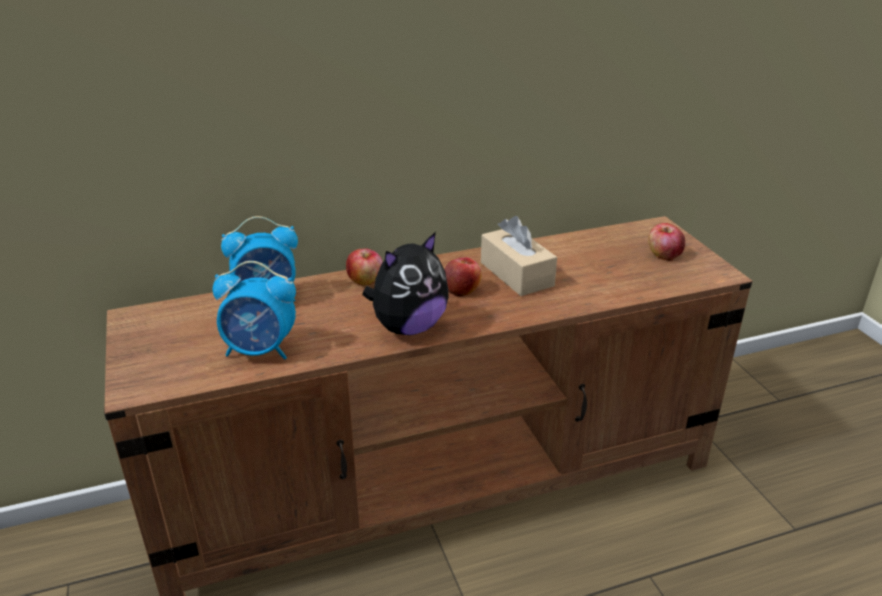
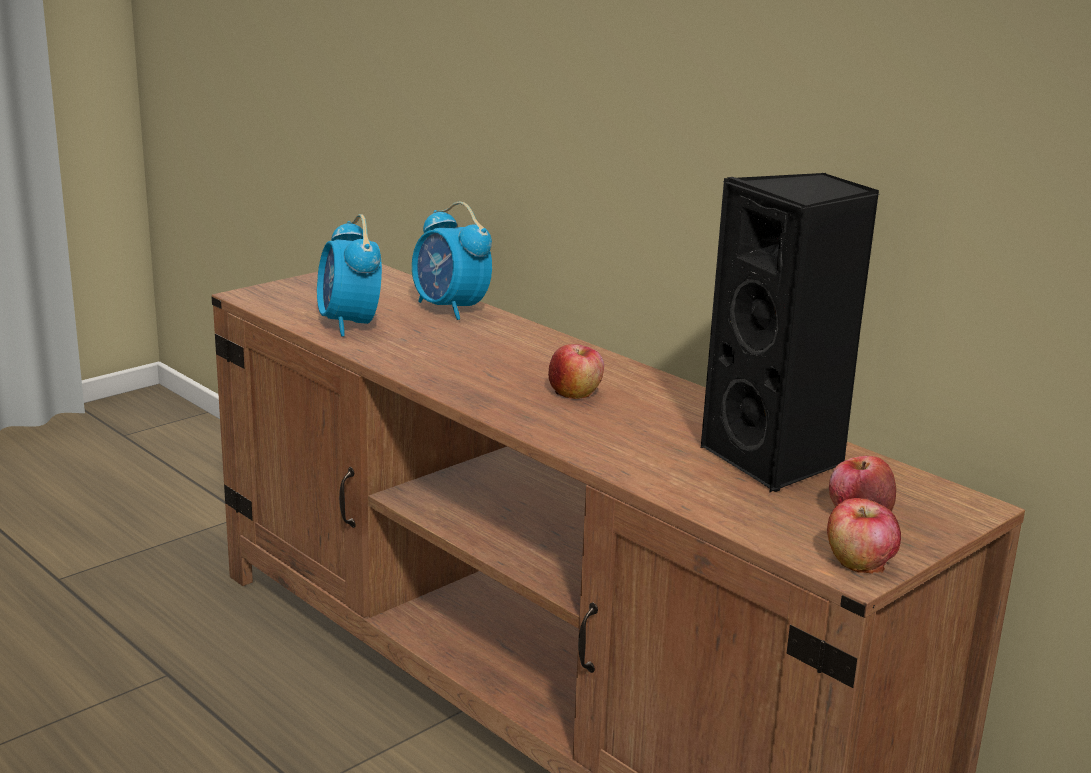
camera: 65 degrees right, 10 degrees down
apple [346,248,383,286] -> apple moved to [827,498,901,573]
plush toy [362,232,449,335] -> none
beige tissue box [481,216,557,296] -> none
none -> black speaker [700,173,880,493]

